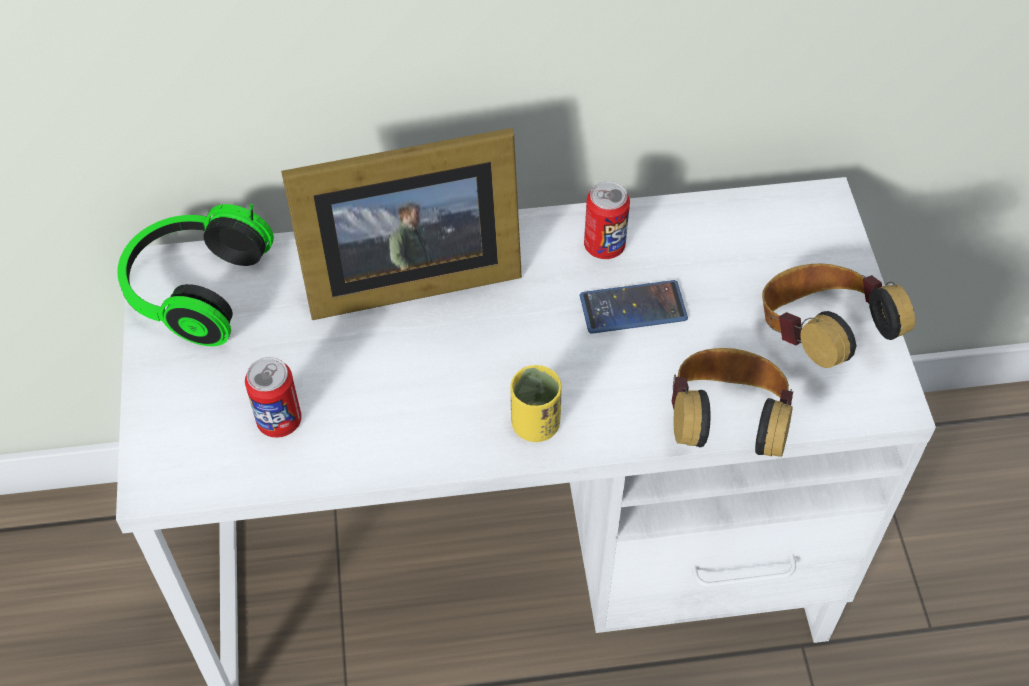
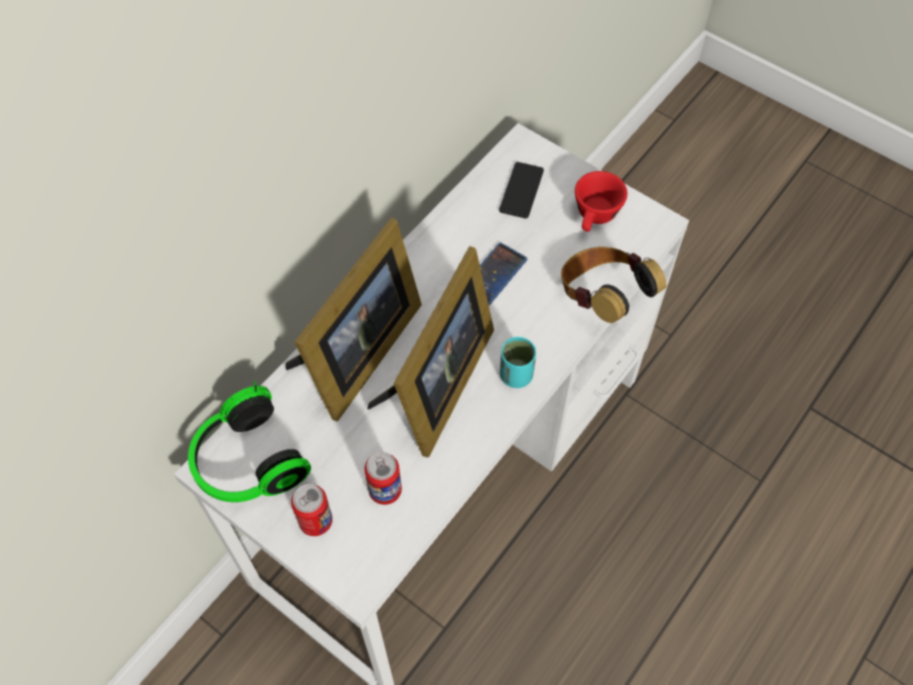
camera: 45 degrees left, 5 degrees up
yellow cup [510,365,562,442] -> turquoise cup [500,337,536,388]
can [584,181,630,259] -> can moved to [291,484,333,536]
headphones [762,264,915,368] -> red cup [575,171,627,232]
none -> picture frame [367,246,494,457]
none -> phone [499,162,544,218]

